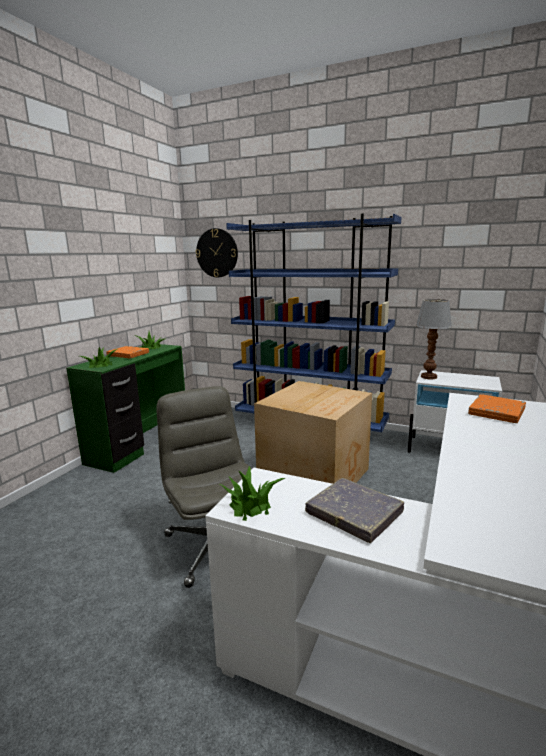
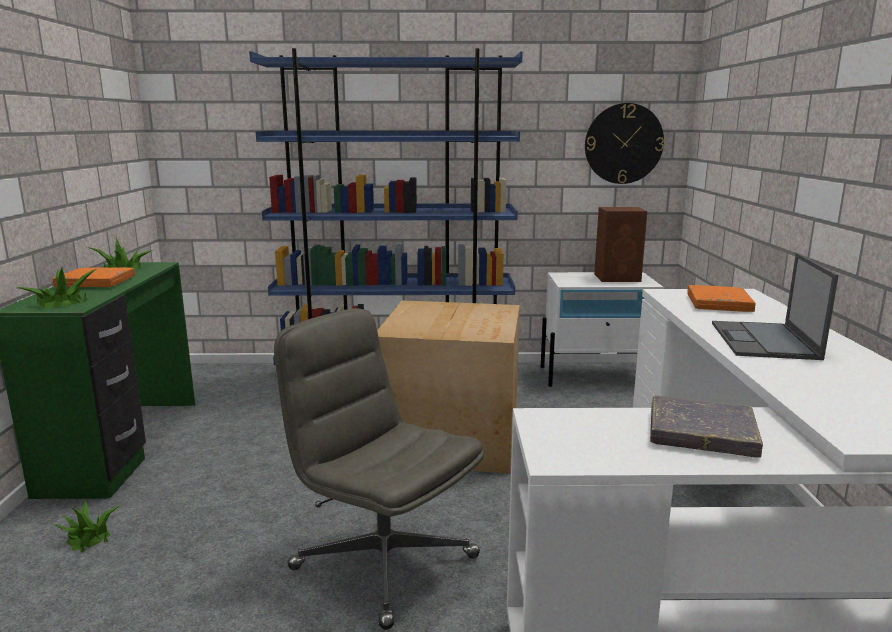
camera: 25 degrees left, 0 degrees up
wall clock [196,228,238,277] -> wall clock moved to [585,103,664,184]
potted plant [220,466,285,521] -> potted plant moved to [53,500,121,553]
table lamp [416,299,452,379] -> none
none -> brown speaker [594,207,647,282]
none -> laptop [712,253,839,360]

